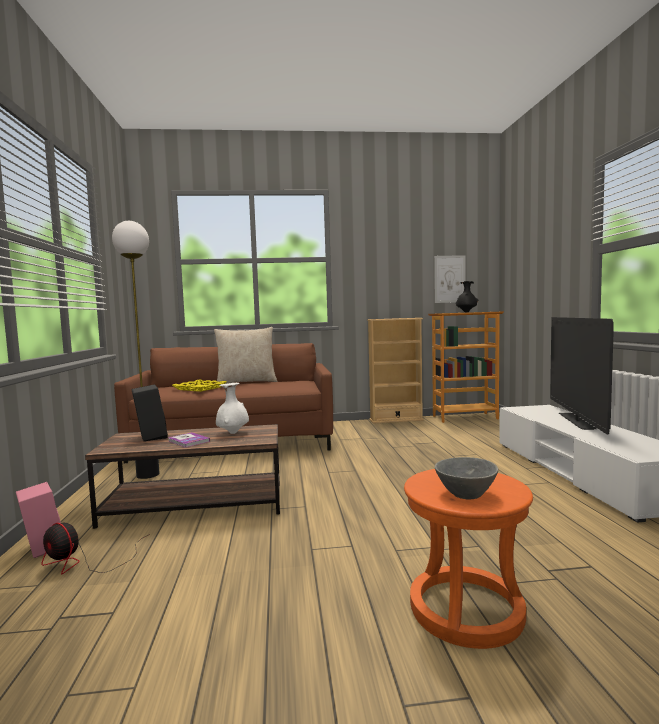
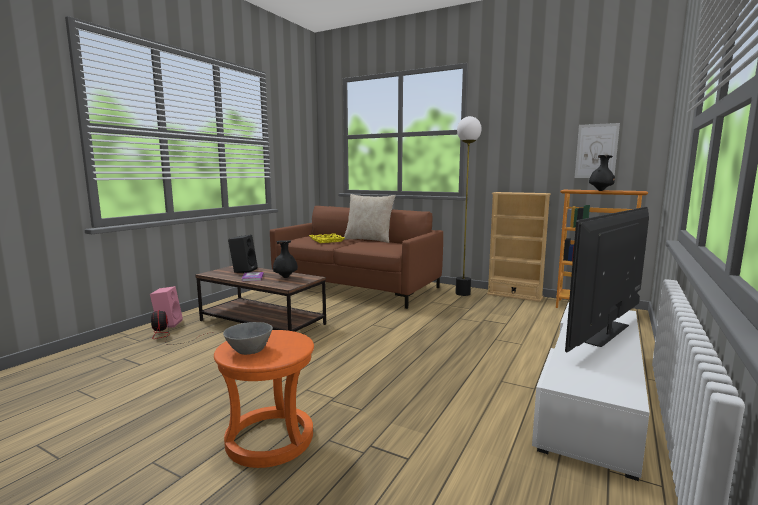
camera: 35 degrees right, 5 degrees up
floor lamp [112,221,160,479] -> floor lamp moved to [455,116,482,296]
white vase [216,382,249,434] -> black vase [273,240,298,278]

